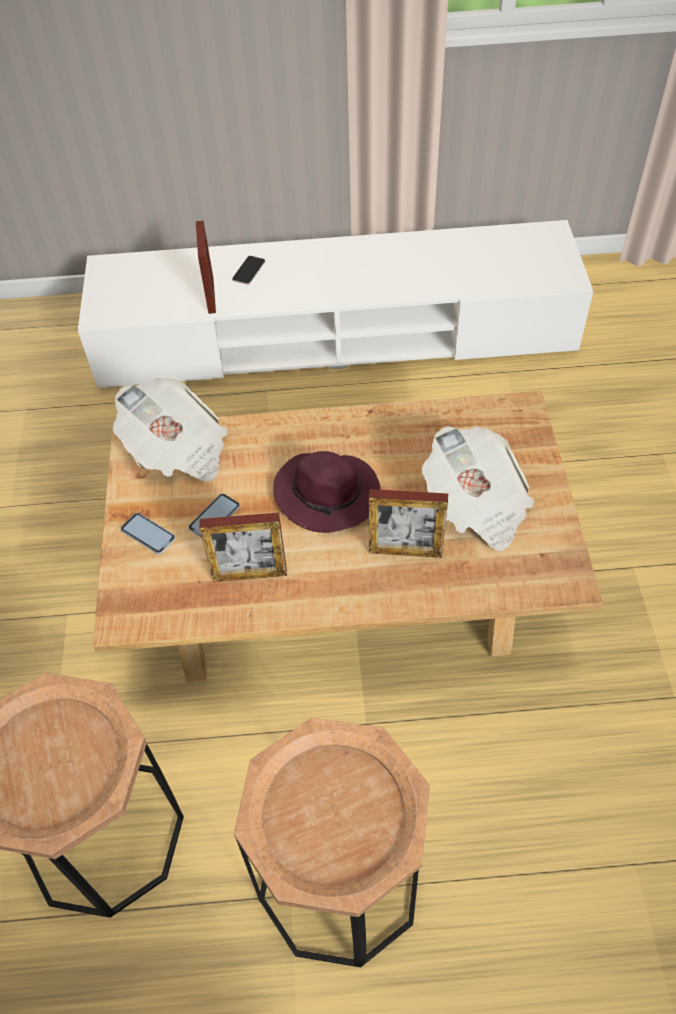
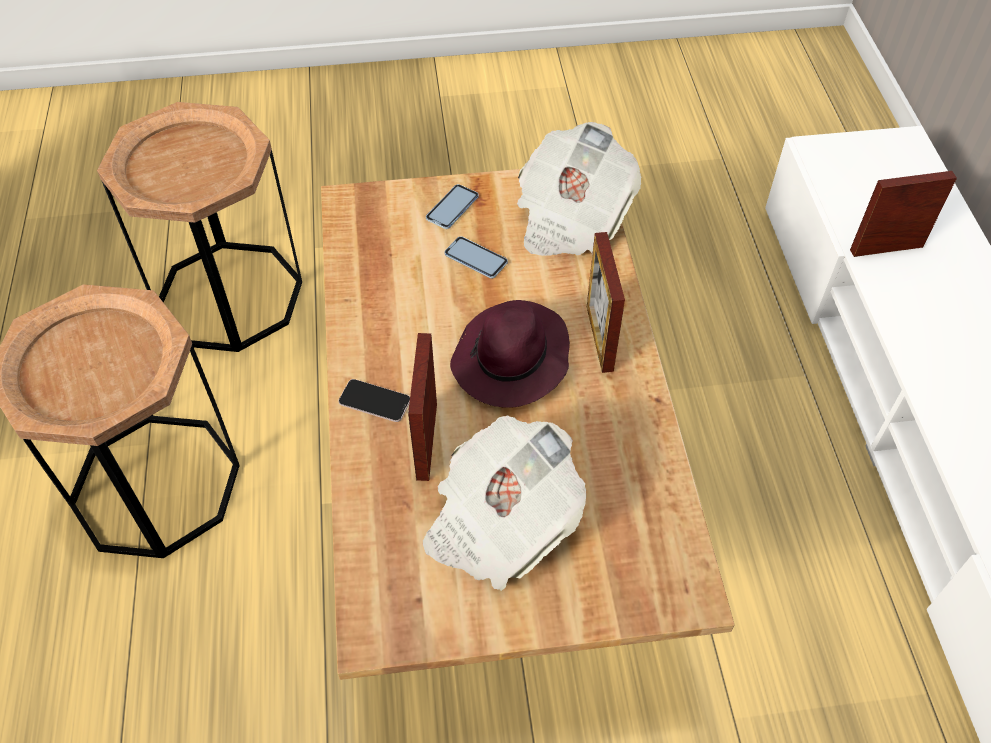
camera: 85 degrees right, 0 degrees up
picture frame [199,512,287,582] -> picture frame moved to [587,232,625,373]
phone [232,256,265,285] -> phone moved to [338,379,410,422]

